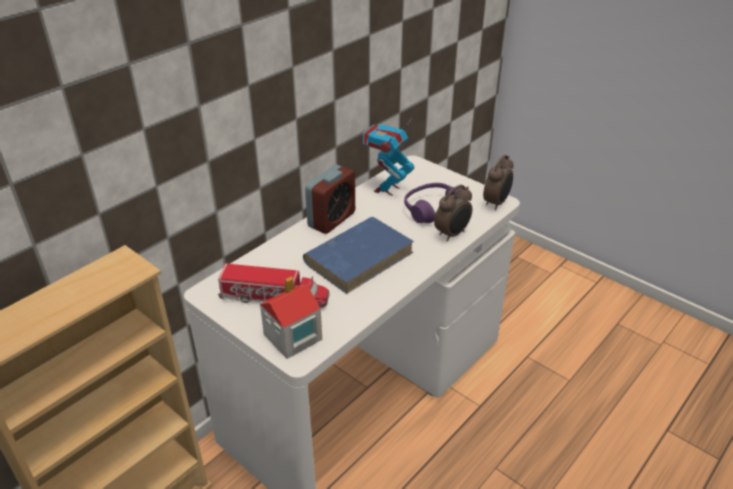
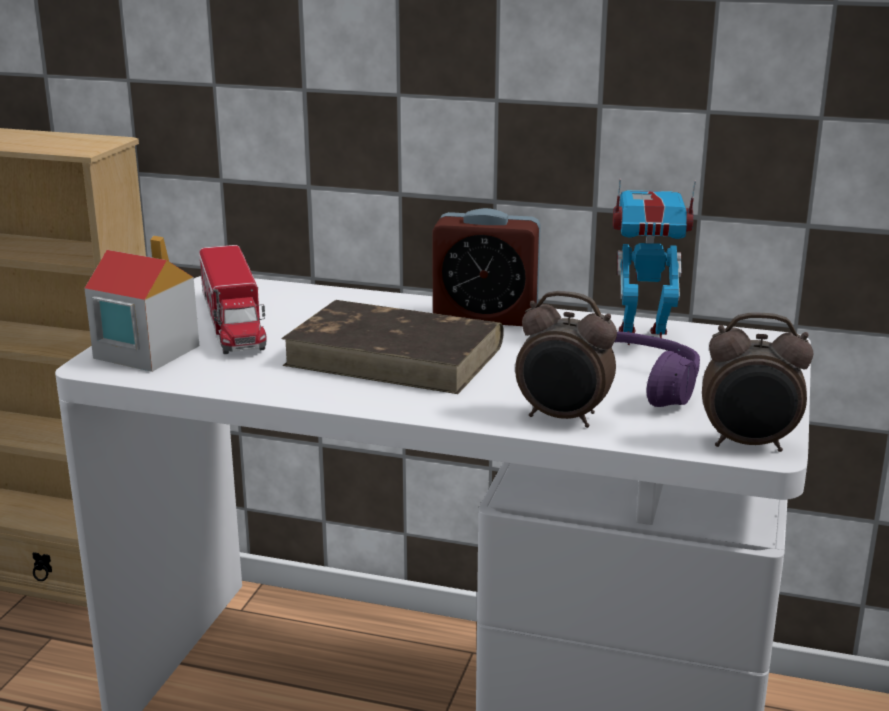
camera: 65 degrees right, 15 degrees down
blue book [303,217,414,294] -> brown book [281,300,504,394]

